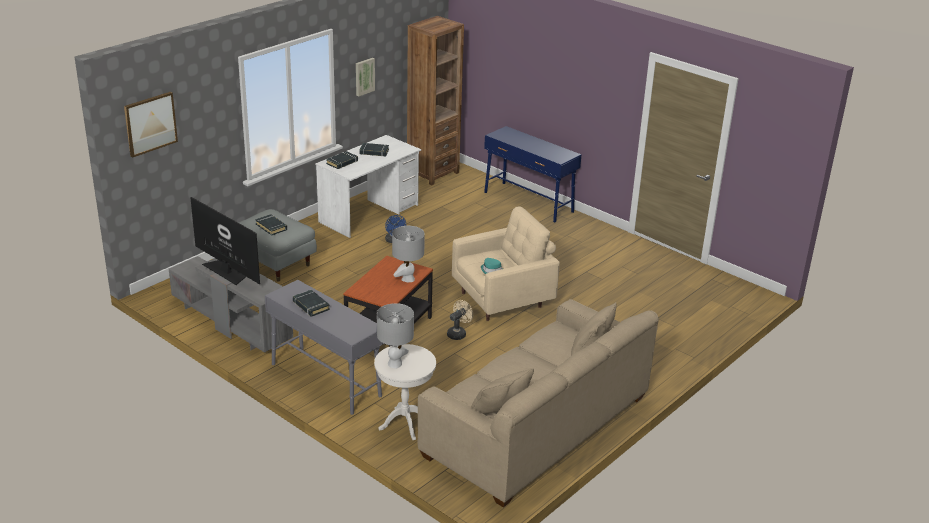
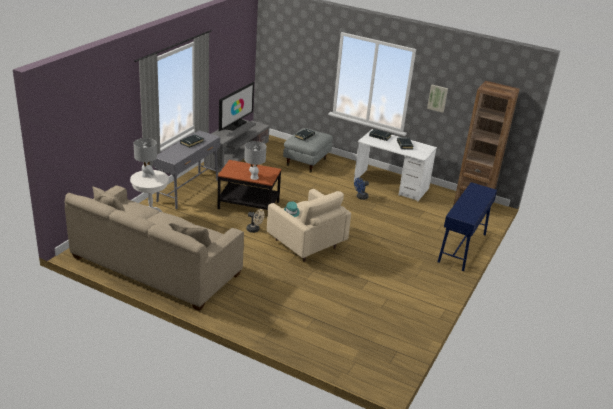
camera: 75 degrees right, 0 degrees up
picture [124,92,178,157] -> none

